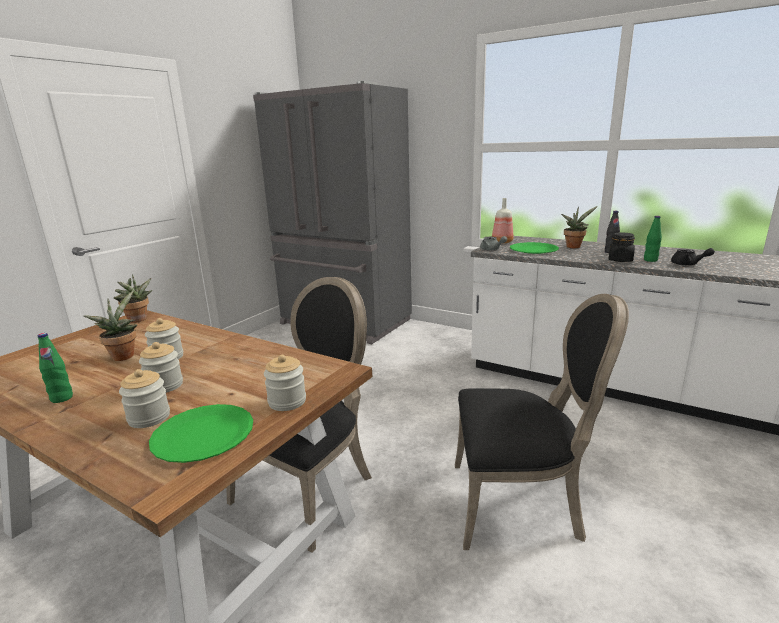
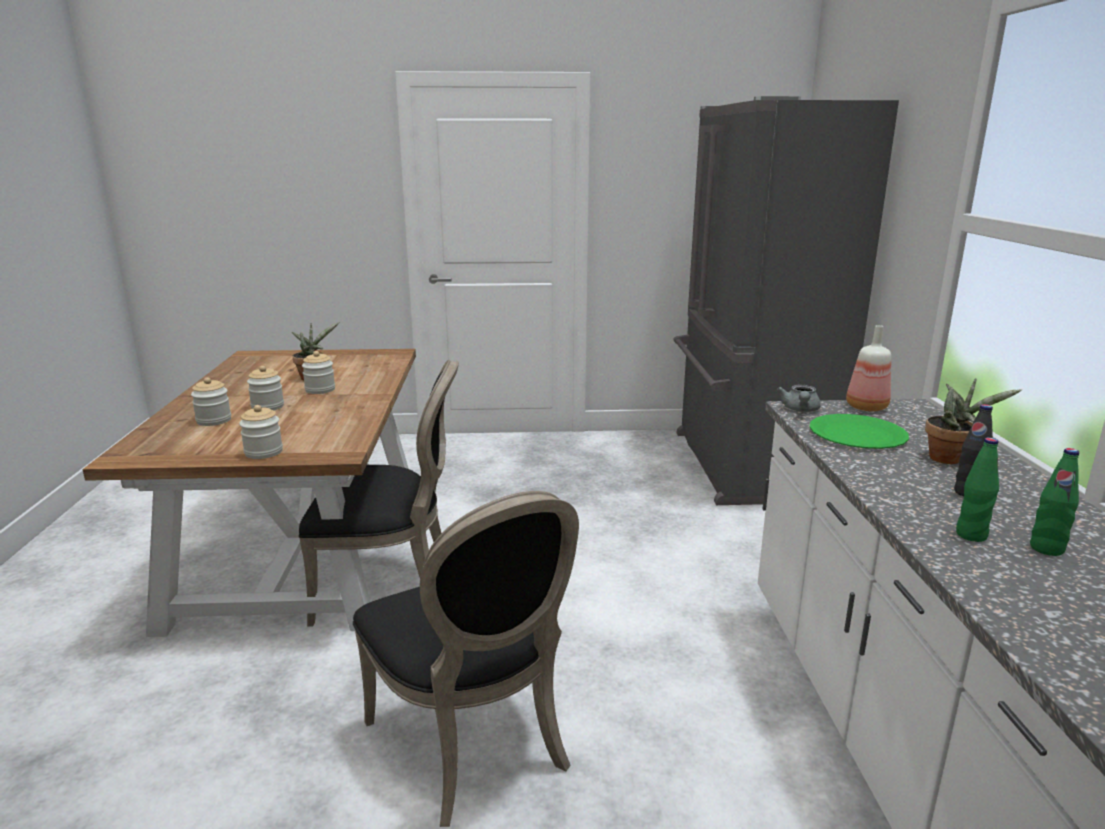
camera: 55 degrees right, 0 degrees up
green bottle [38,333,73,403] -> green bottle moved to [1030,448,1079,556]
potted plant [114,274,152,323] -> none
green plate [149,404,253,463] -> none
black jar [609,233,635,262] -> none
black teapot [671,248,715,266] -> none

